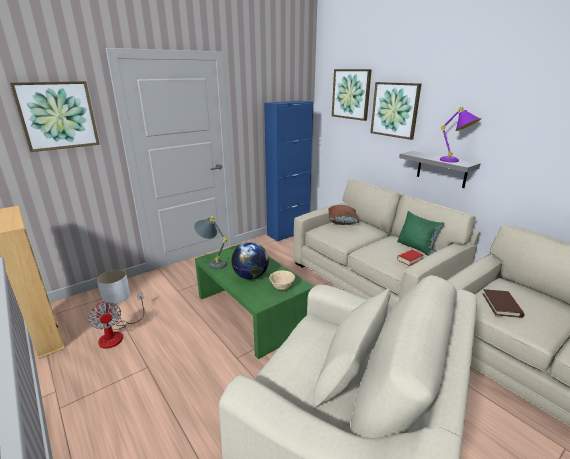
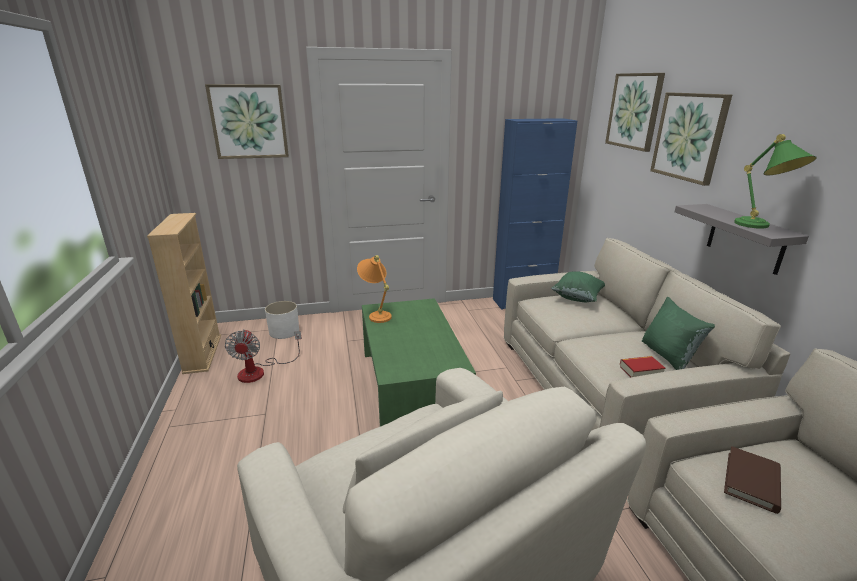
camera: 25 degrees right, 0 degrees up
grey table lamp [194,216,227,269] -> orange table lamp [357,255,392,323]
globe [231,242,269,279] -> none
beige bowl [269,270,295,290] -> none
brown pillow [328,205,359,225] -> green pillow [551,271,605,302]
purple table lamp [440,107,481,163] -> green table lamp [734,134,817,229]

